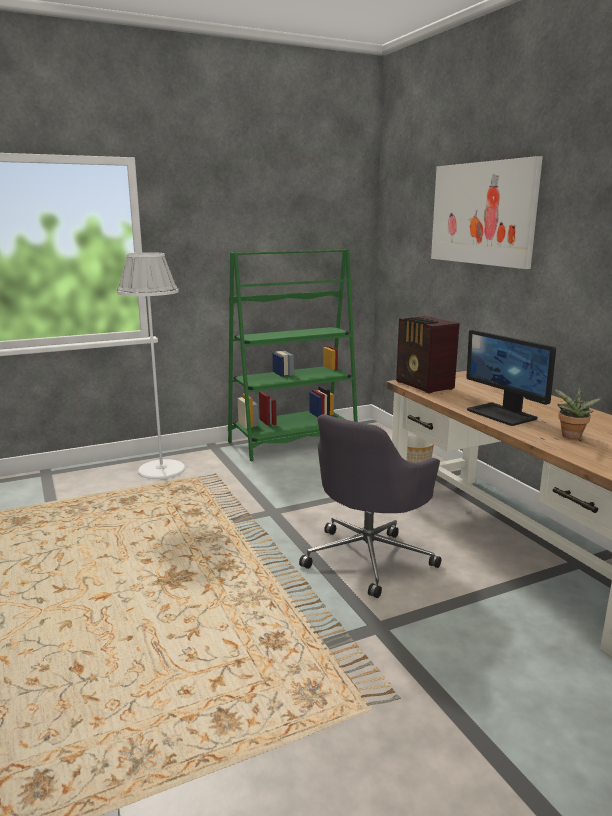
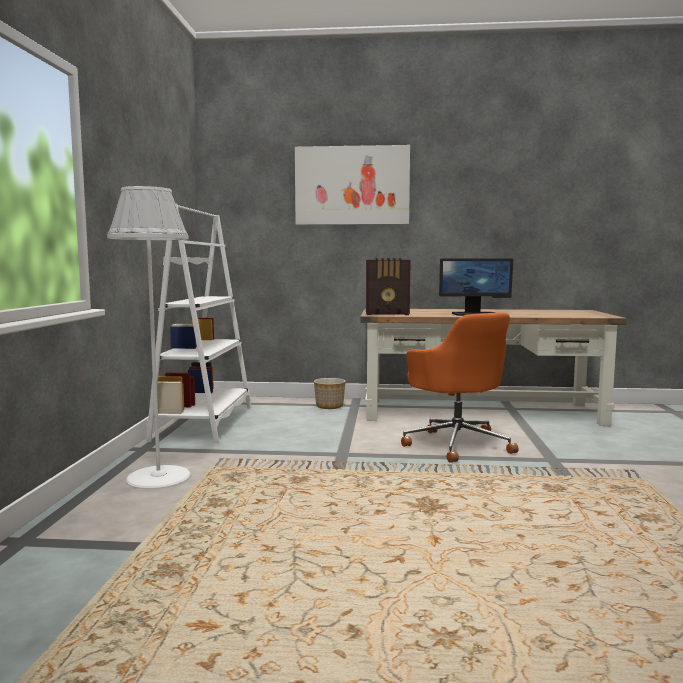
camera: 60 degrees left, 10 degrees down
green bookcase [228,249,358,461] -> white bookcase [146,204,252,443]
grey office chair [299,414,441,598] -> orange office chair [401,313,518,463]
potted plant [554,387,602,439] -> none

